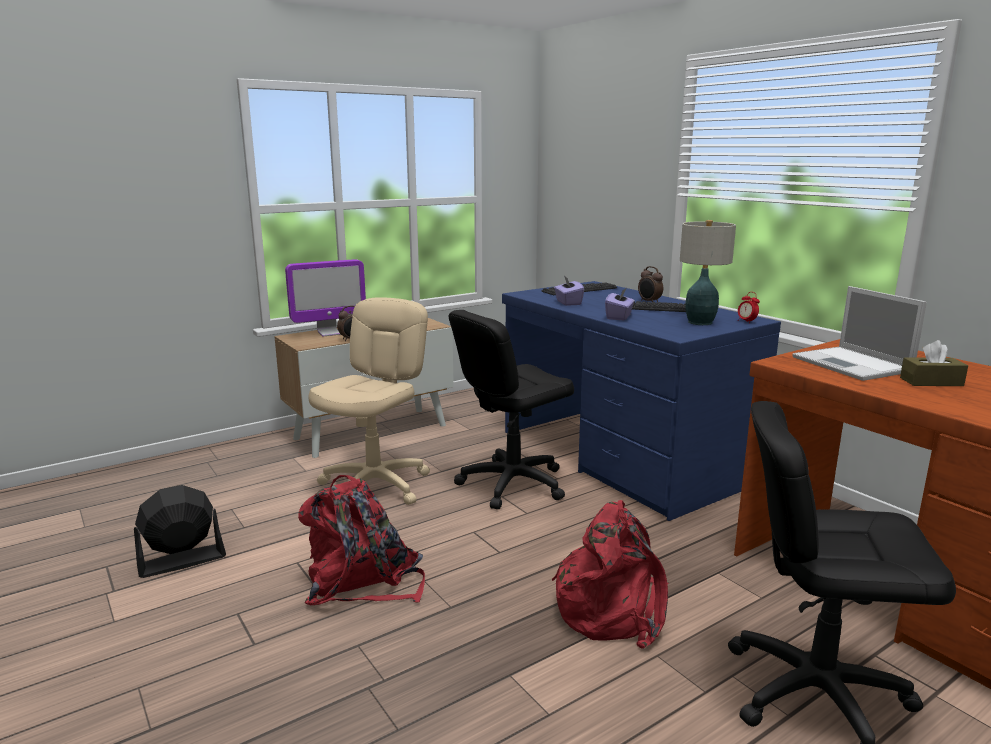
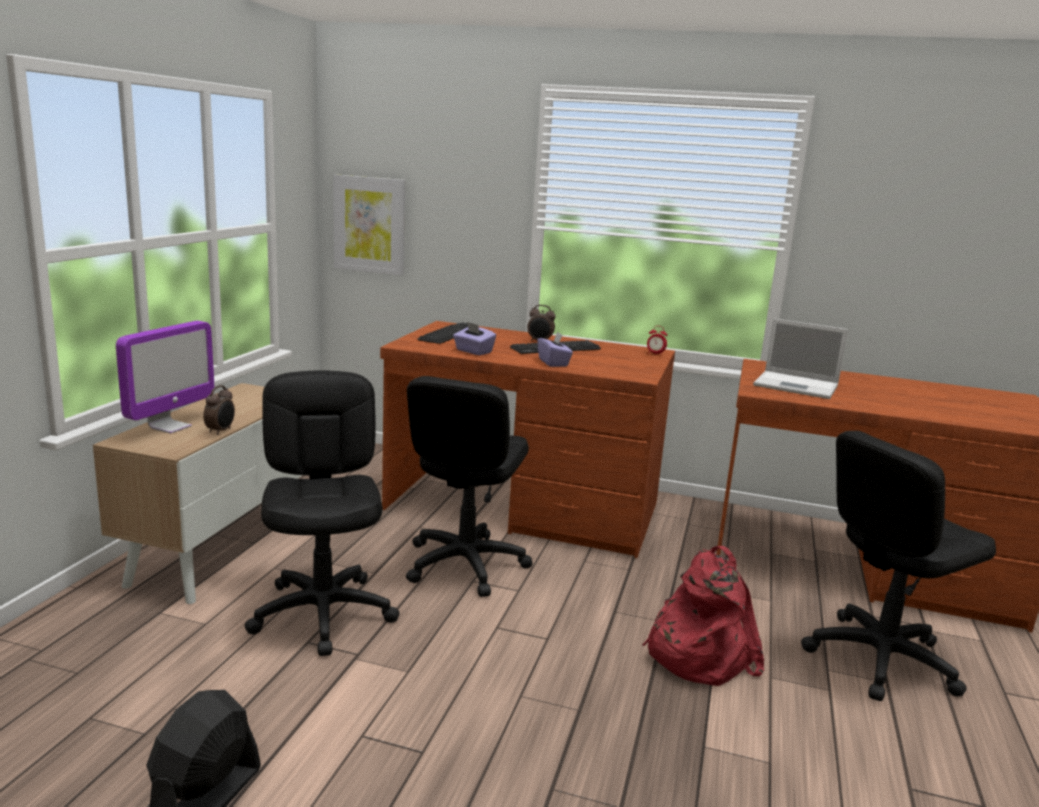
camera: 40 degrees left, 0 degrees up
red backpack [298,475,425,605] -> none
beige office chair [308,298,430,505] -> black office chair [245,370,400,656]
blue desk [502,281,781,521] -> brown desk [380,321,675,558]
table lamp [680,220,736,325] -> none
brown tissue box [900,340,968,386] -> none
none -> picture [333,174,405,276]

